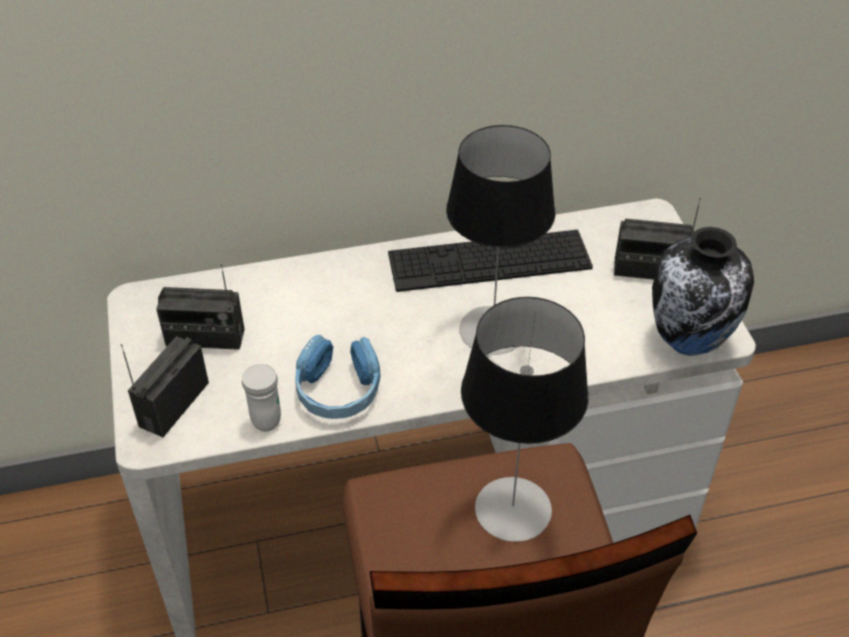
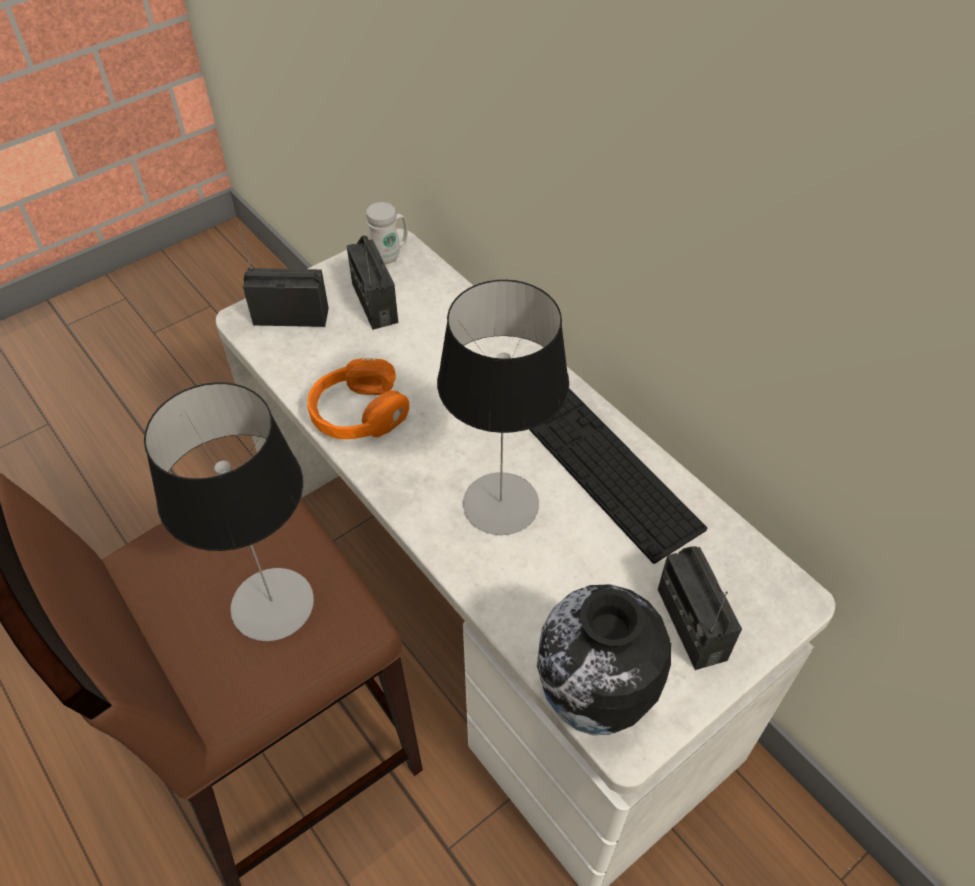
camera: 65 degrees right, 5 degrees up
white mug [242,364,281,431] -> white mug moved to [366,202,408,264]
blue headphones [295,335,381,419] -> orange headphones [308,358,409,439]

